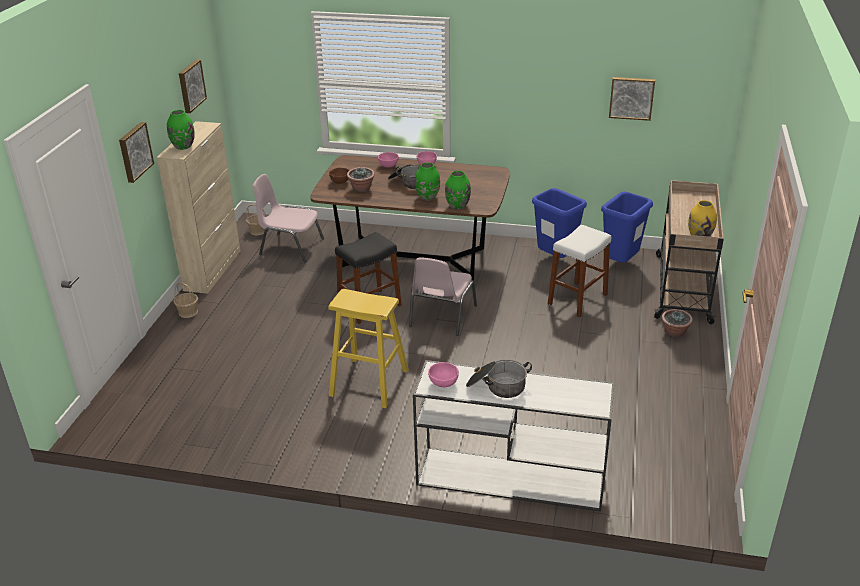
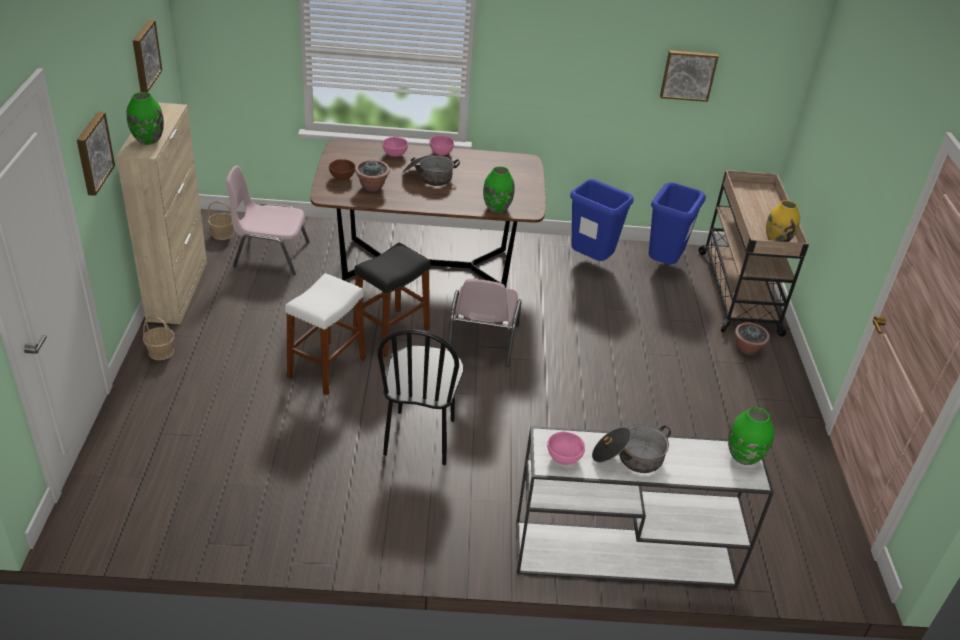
camera: 15 degrees left, 5 degrees up
yellow stool [328,289,409,408] -> black chair [377,329,464,465]
green vase [415,163,440,201] -> green vase moved to [728,407,774,465]
white stool [548,225,611,317] -> white stool moved to [285,273,366,395]

